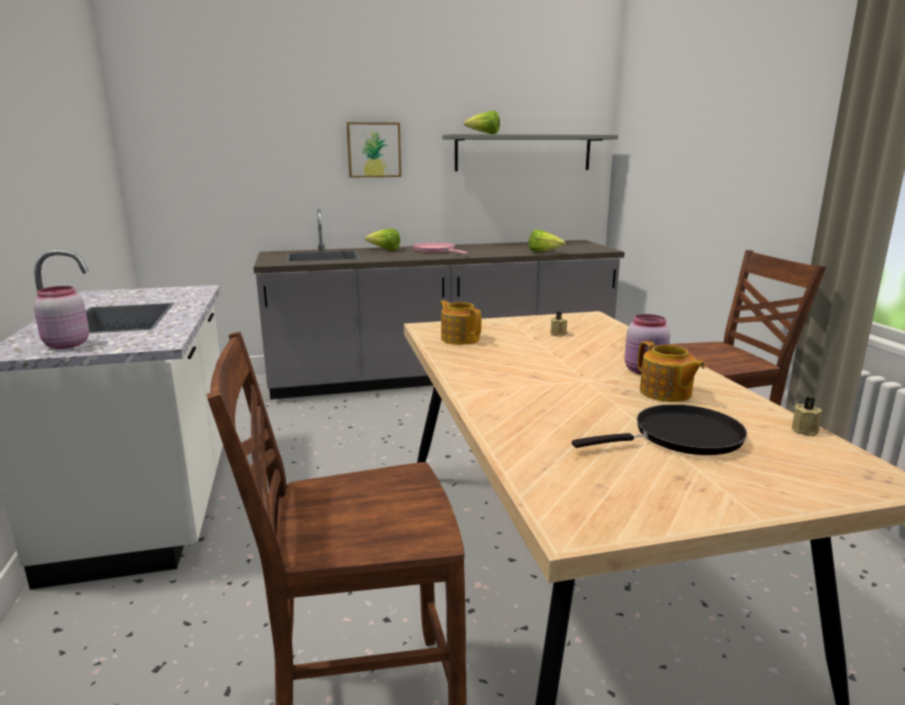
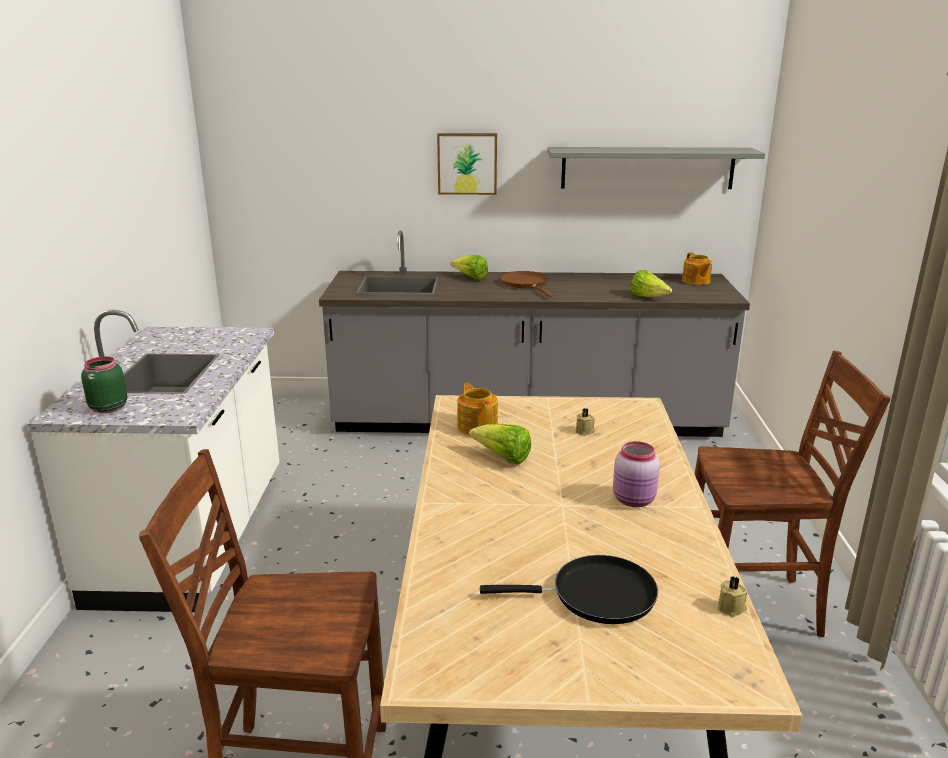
camera: 15 degrees right, 5 degrees up
pink jar [33,286,89,349] -> green jar [81,356,127,413]
pink frying pan [413,242,467,254] -> brown frying pan [500,271,553,297]
lettuce [464,111,500,134] -> lettuce moved to [469,424,531,465]
teapot [638,341,705,402] -> teapot moved to [682,253,712,285]

